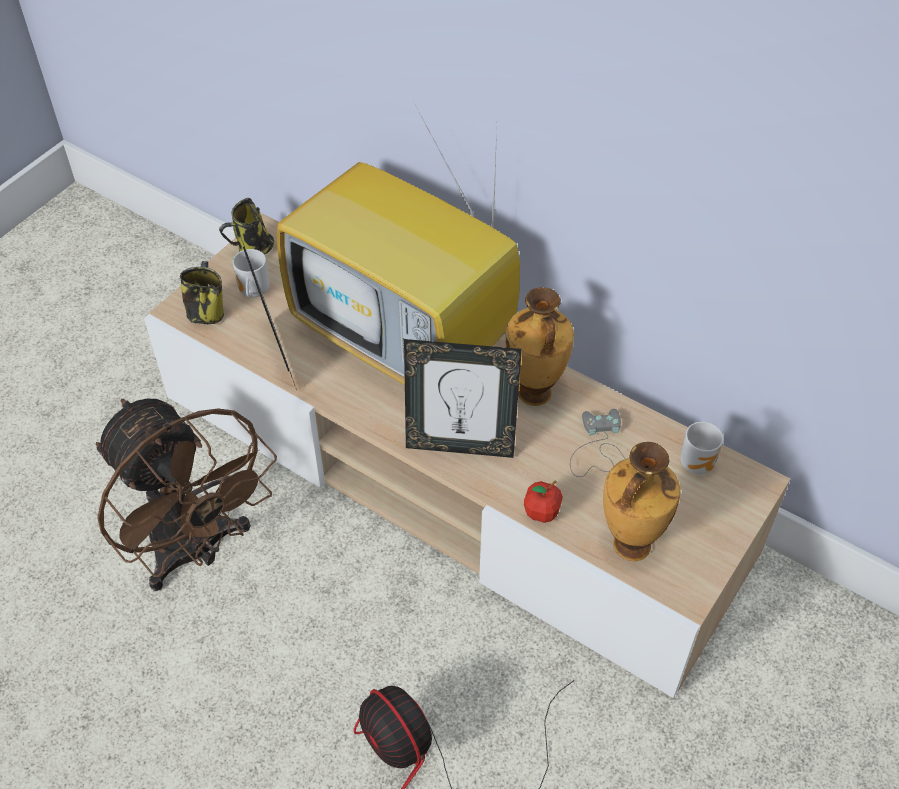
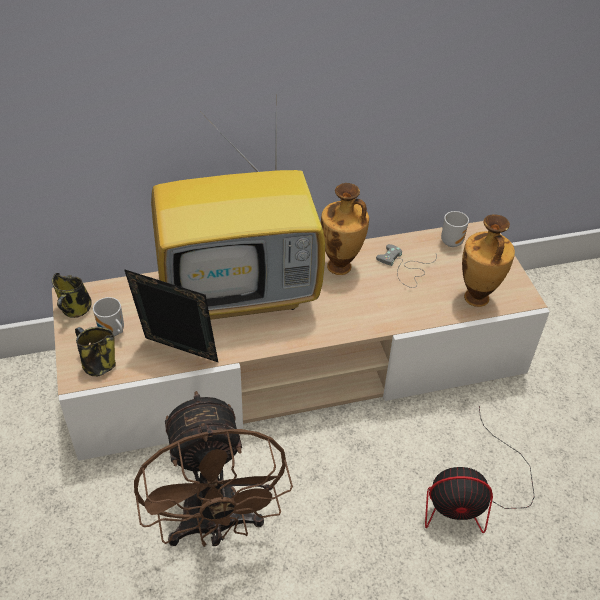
camera: 50 degrees left, 5 degrees down
brown fan [96,399,277,591] -> brown fan turned 75 degrees clockwise [134,391,293,547]
picture frame [404,339,522,458] -> none
apple [524,481,563,523] -> none

